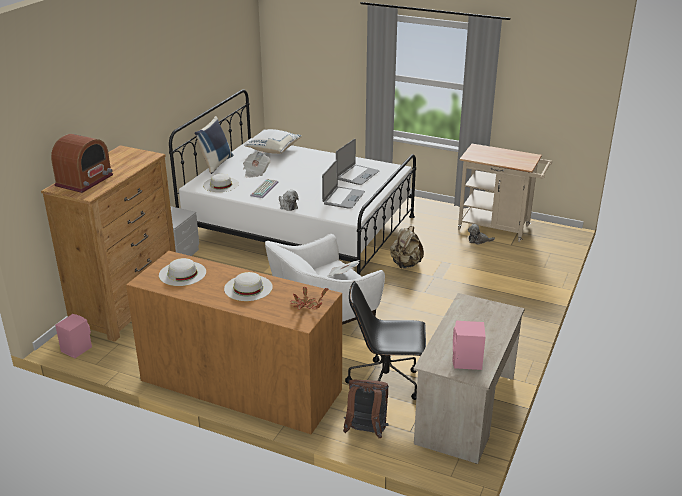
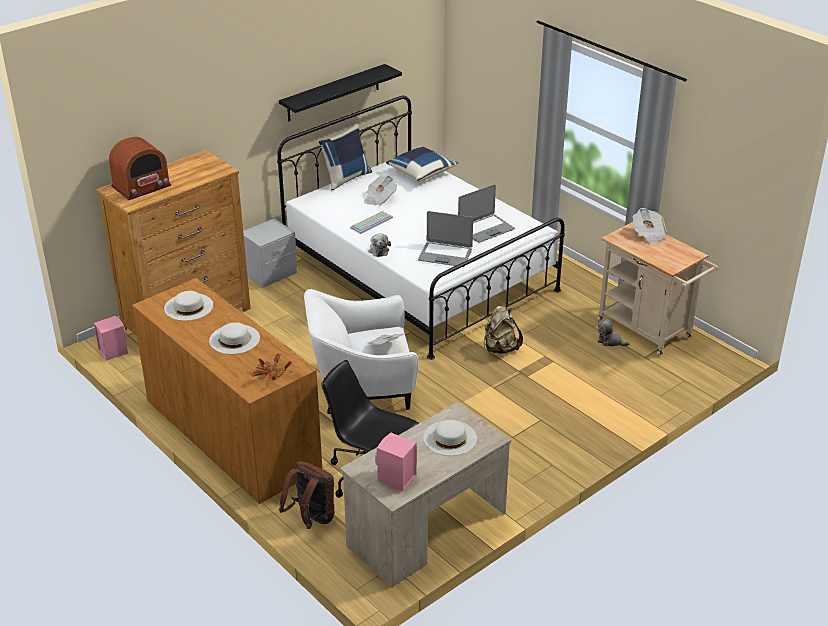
camera: 25 degrees right, 5 degrees up
white hat [203,174,239,192] -> white hat moved to [423,420,477,456]
white pillow [244,129,302,154] -> blue pillow [386,146,458,182]
laptop [322,160,365,208] -> laptop turned 60 degrees clockwise [418,211,473,267]
none -> black shelf [279,64,402,121]
none -> newspaper [633,208,667,245]

